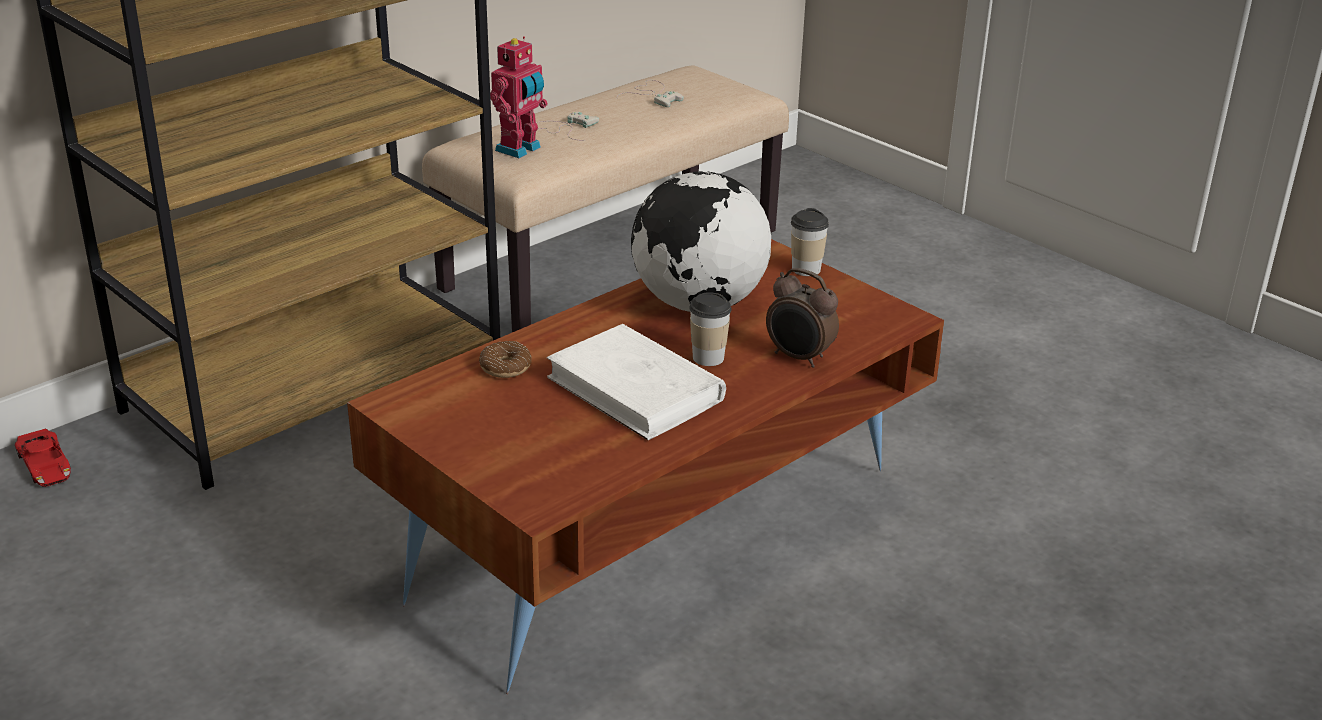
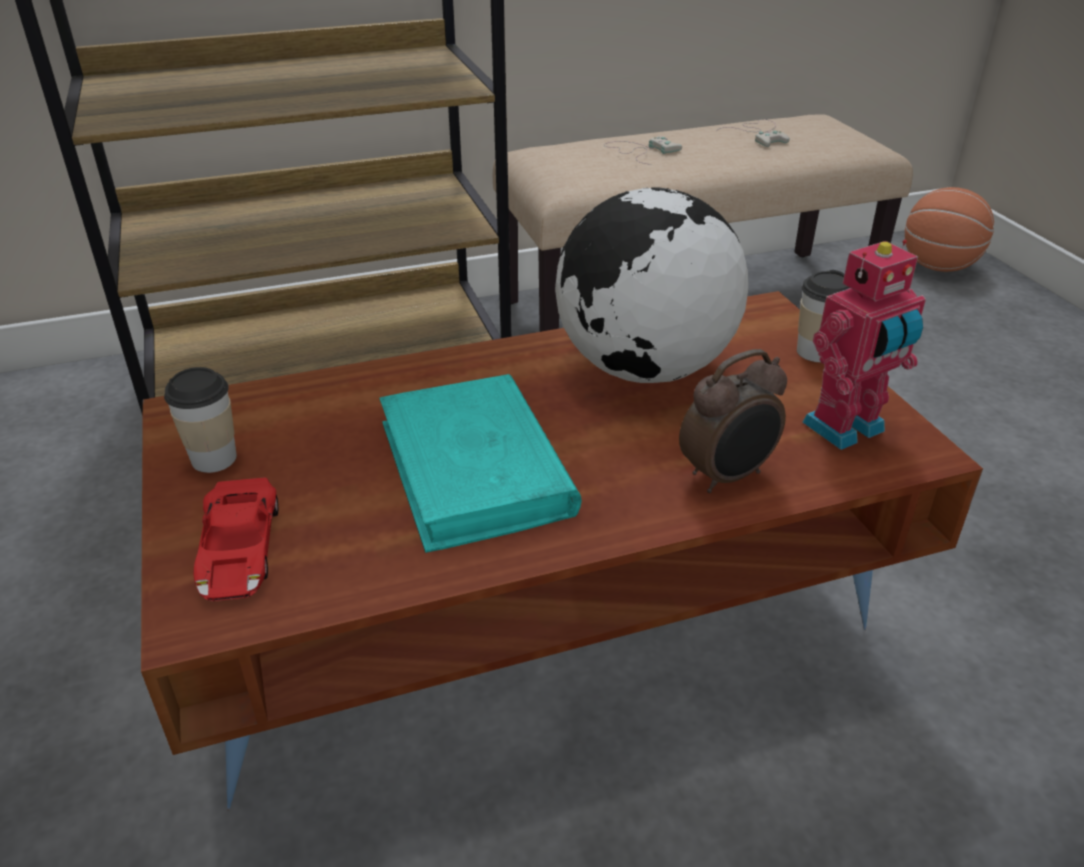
camera: 25 degrees right, 5 degrees up
red toy car [15,429,71,487] -> red toy car moved to [194,477,278,601]
donut [479,341,532,378] -> none
toy robot [490,36,548,158] -> toy robot moved to [802,240,926,450]
white book [547,324,726,440] -> turquoise book [380,374,582,553]
cup [689,292,731,366] -> cup moved to [164,367,237,473]
alarm clock [766,268,839,368] -> alarm clock turned 90 degrees counterclockwise [679,349,787,493]
none -> basketball [905,187,994,272]

